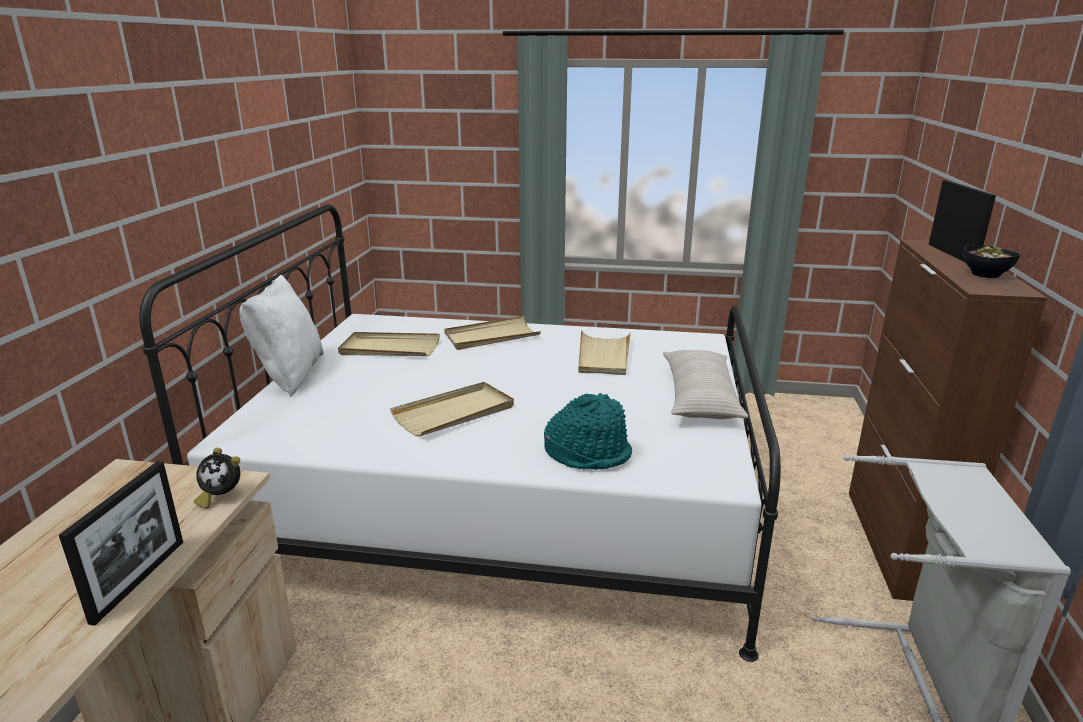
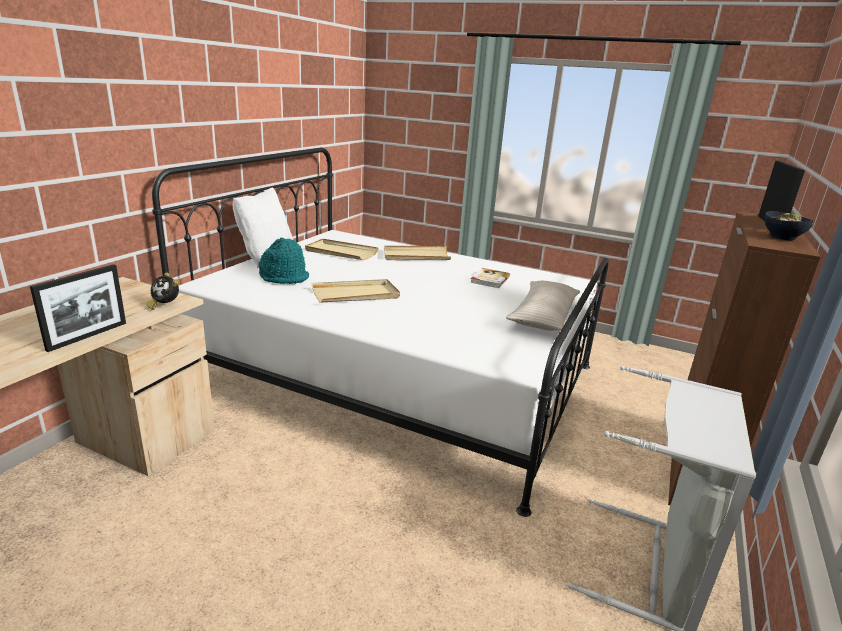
camera: 15 degrees right, 0 degrees up
turquoise hat [544,393,632,470] -> turquoise hat moved to [259,238,309,284]
beige tray [578,330,631,375] -> book [470,268,510,288]

